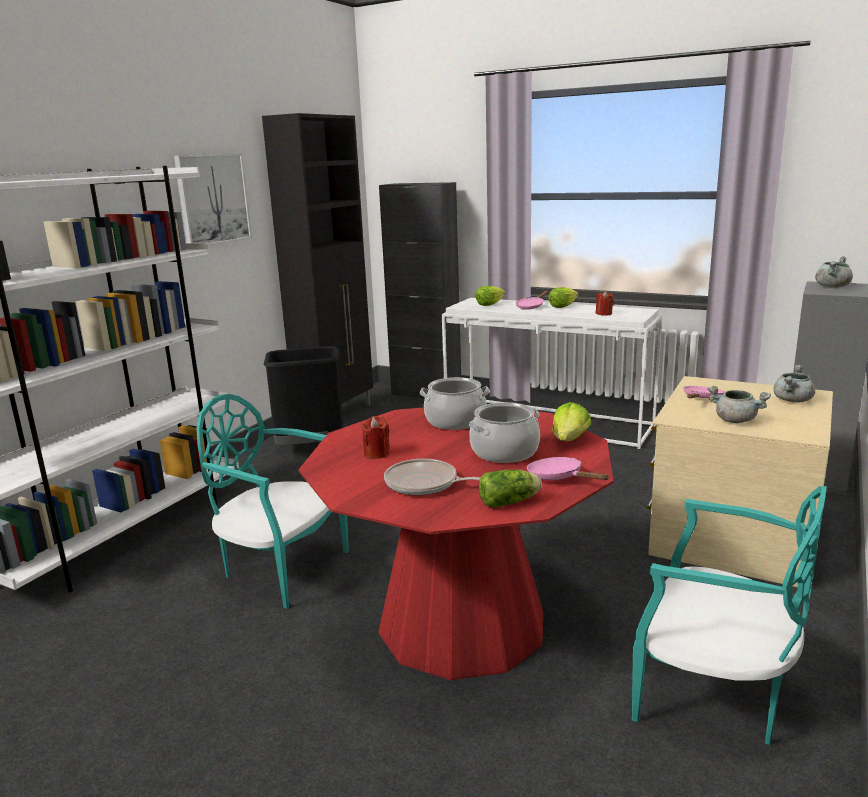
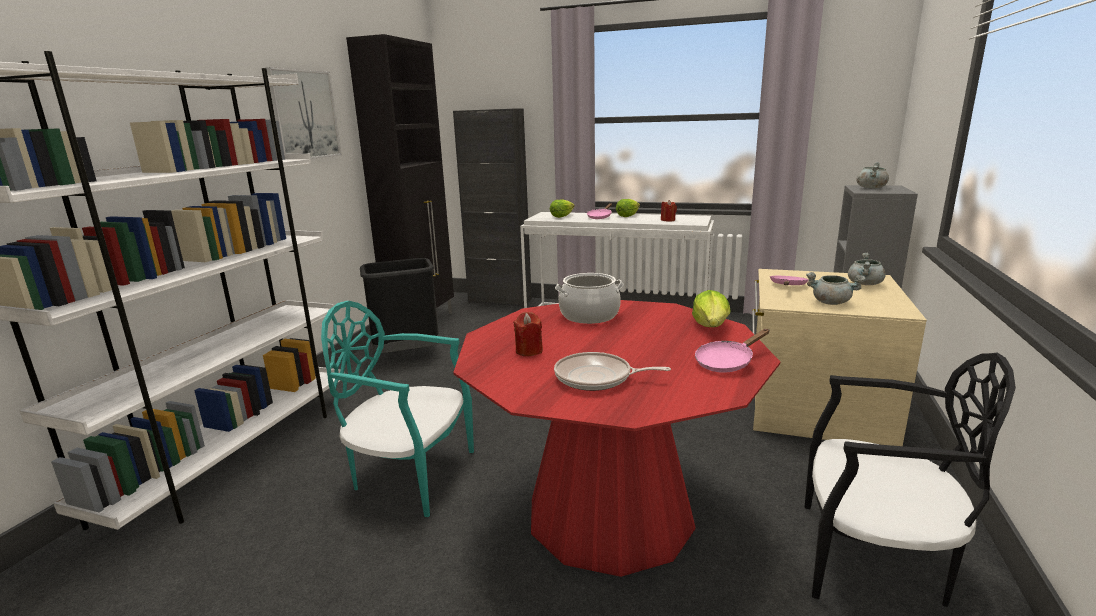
camera: 10 degrees left, 0 degrees up
cooking pot [468,402,540,463] -> none
lettuce [479,469,542,507] -> none
pink frying pan [527,457,609,480] -> pink frying pan turned 75 degrees counterclockwise [695,329,769,373]
turquoise chair [632,486,827,745] -> black chair [805,353,1016,607]

